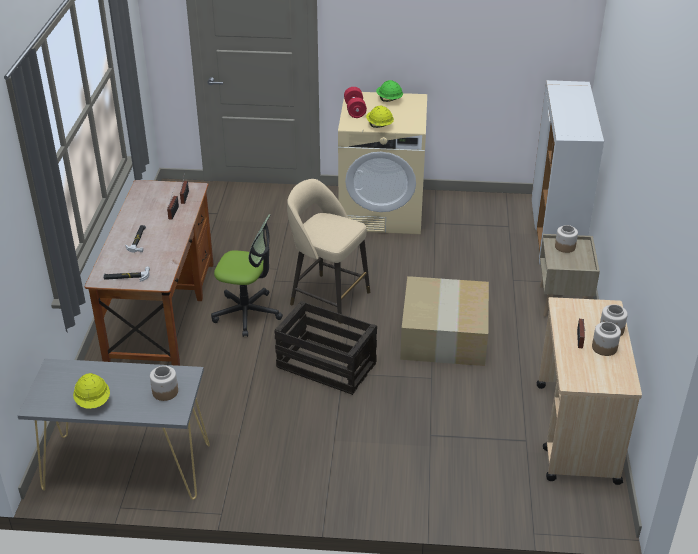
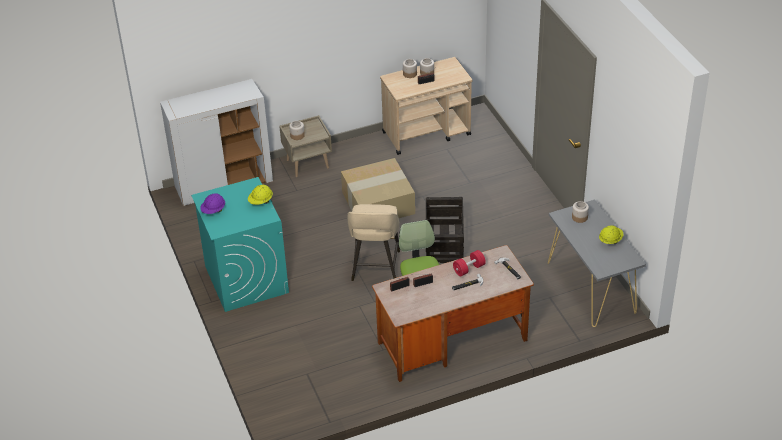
camera: 115 degrees left, 5 degrees up
beige washing machine [338,92,427,234] -> turquoise washing machine [191,177,289,312]
red dumbbell [344,87,367,118] -> red dumbbell moved to [453,250,486,276]
green hard hat [376,80,403,102] -> purple hard hat [200,193,225,214]

